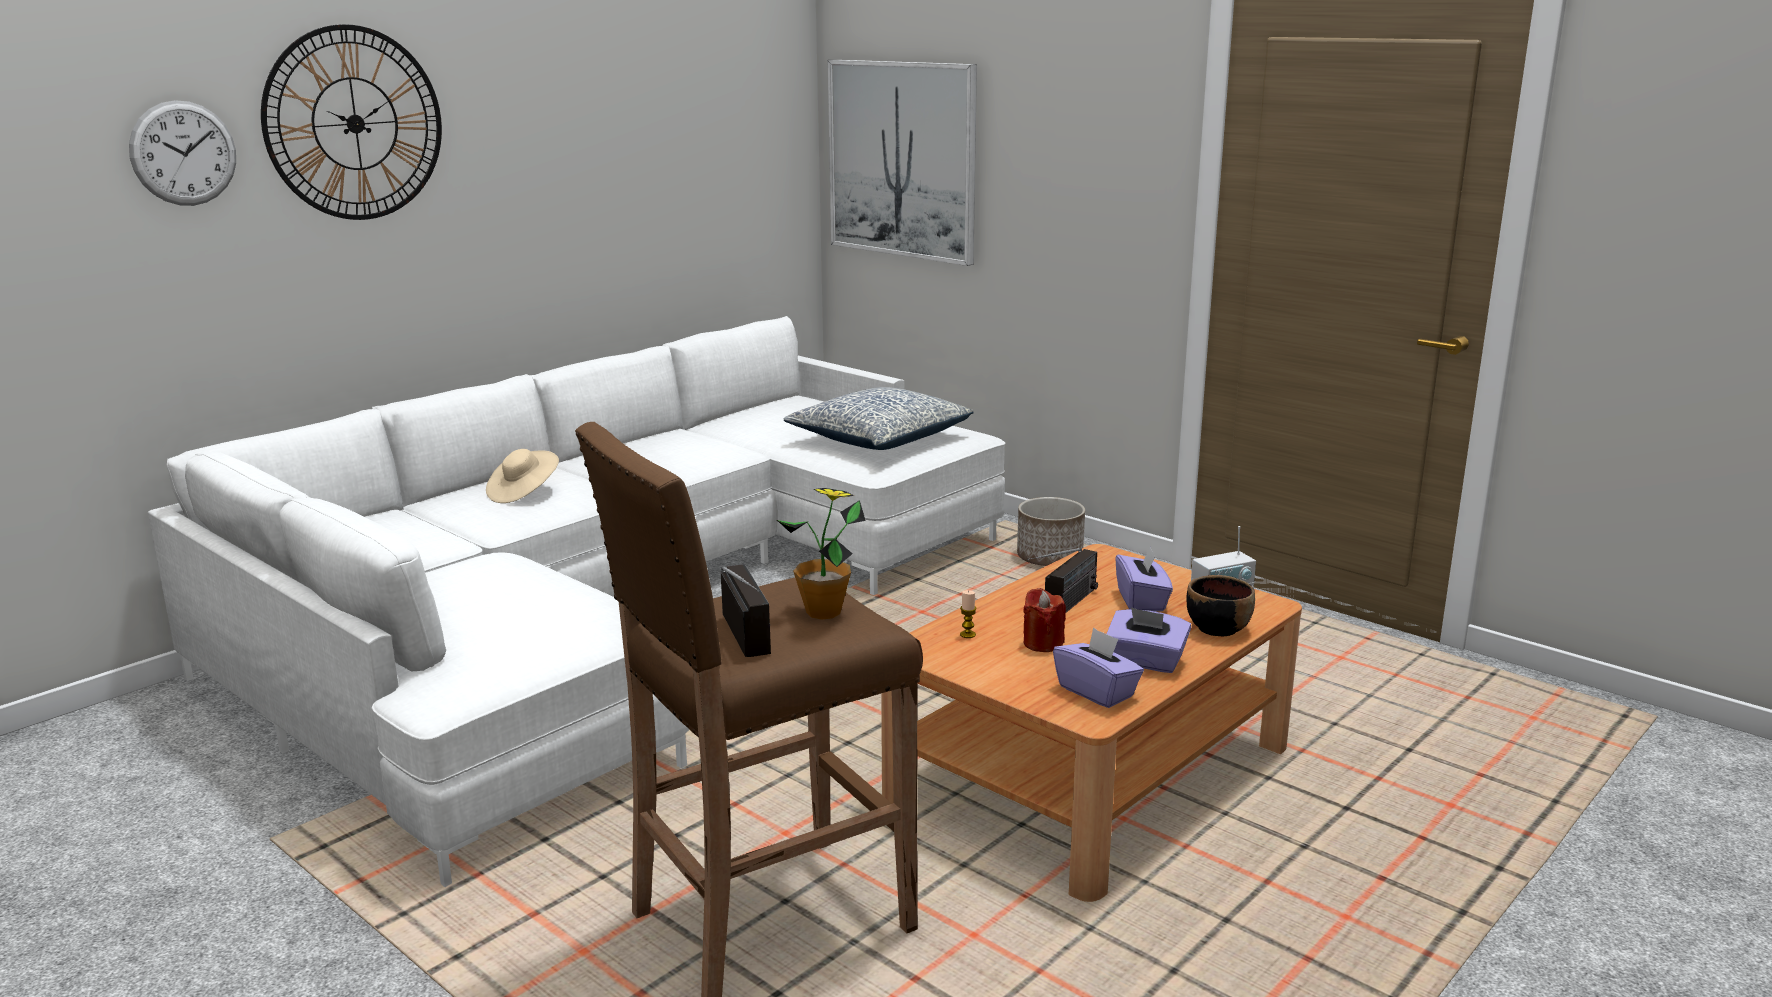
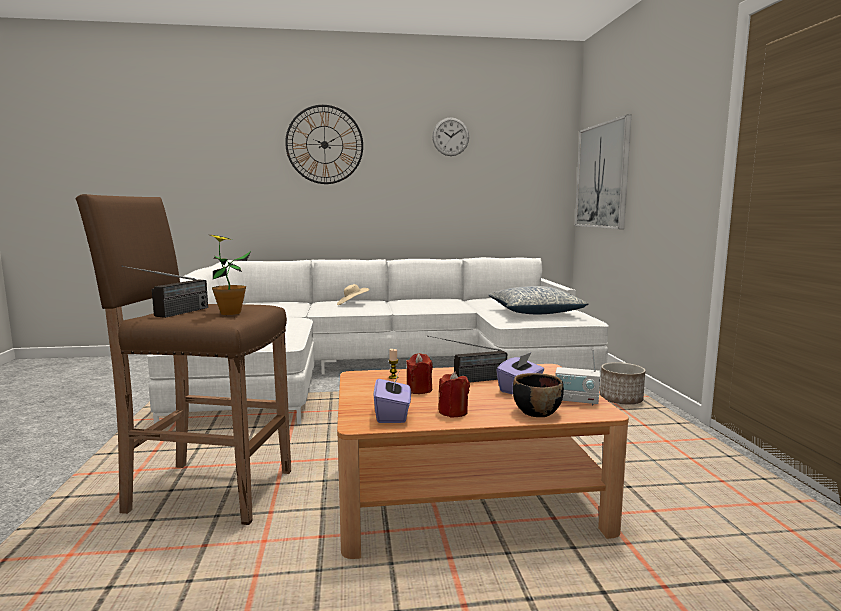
camera: 40 degrees right, 10 degrees down
wall clock [129,100,236,206] -> wall clock moved to [432,117,469,156]
purple tissue box [1107,607,1191,673] -> red candle [438,372,470,417]

